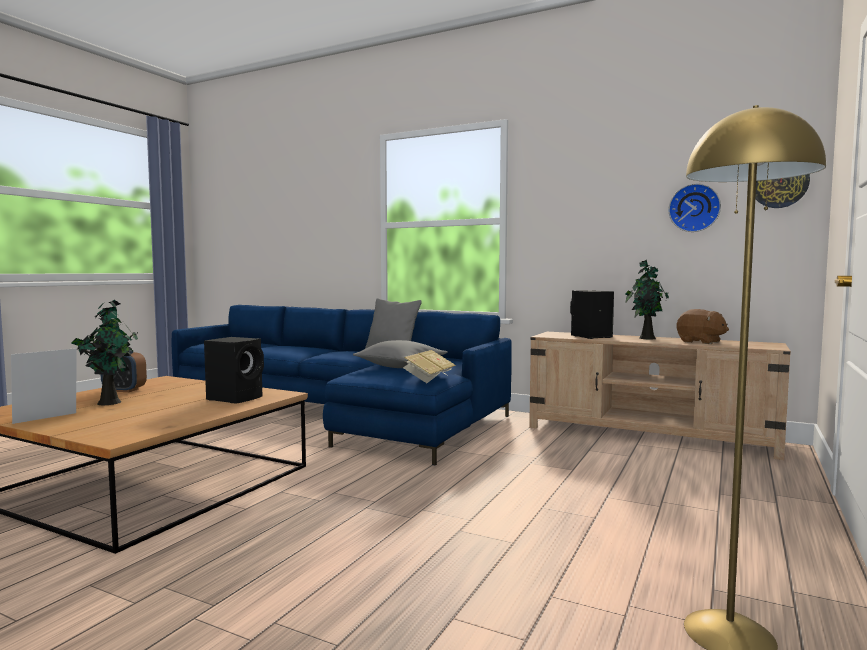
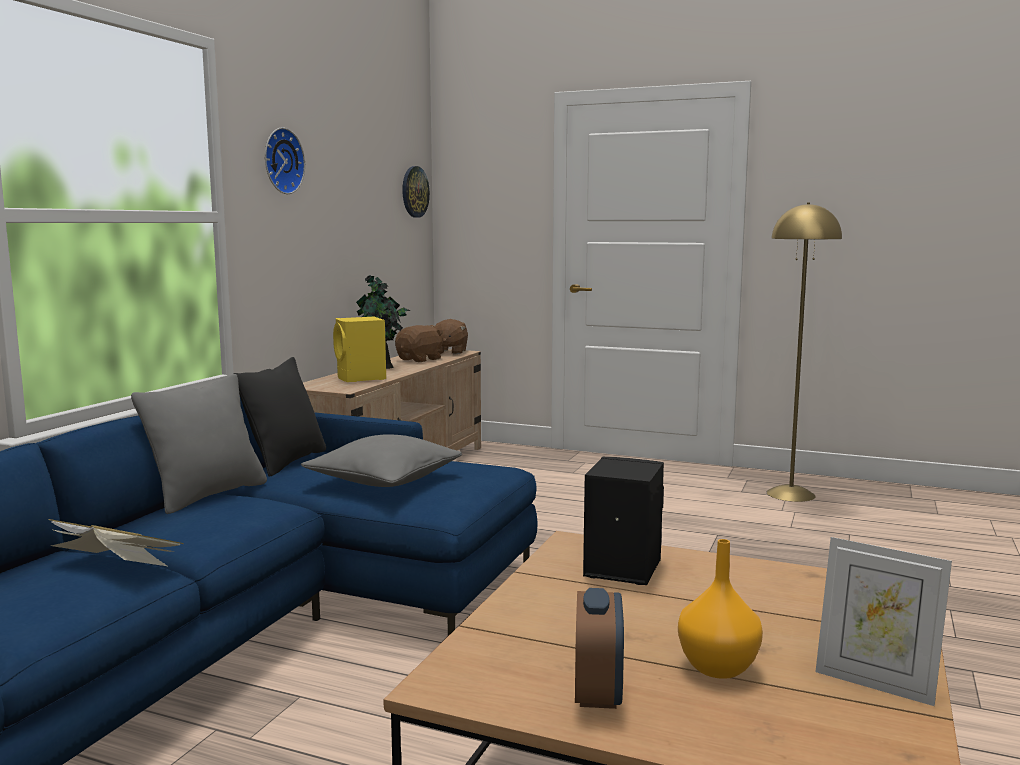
camera: 95 degrees left, 5 degrees up
potted plant [71,300,138,405] -> orange vase [678,539,763,679]
book [403,350,456,383] -> book moved to [49,519,184,566]
black speaker [570,290,614,339] -> yellow speaker [333,317,386,382]
wall clock [669,184,721,232] -> wall clock moved to [265,127,305,194]
none -> black pillow [233,357,326,477]
none -> brown plush toy [430,319,468,355]

